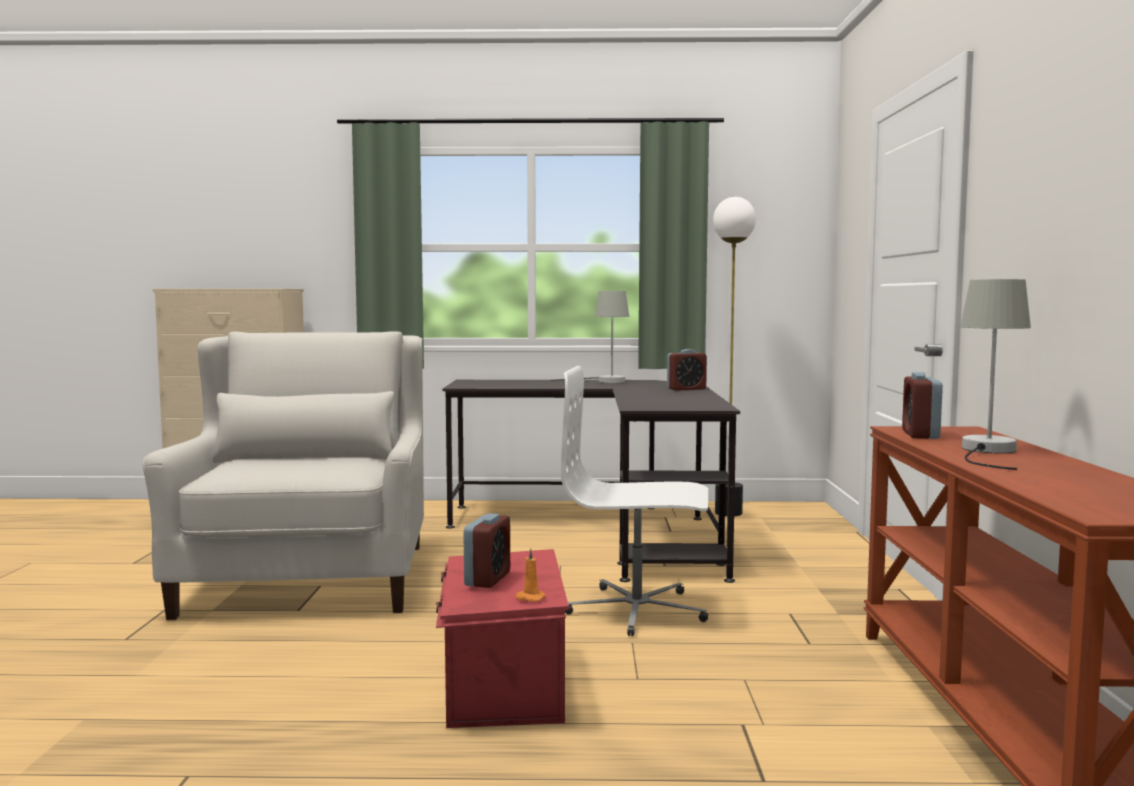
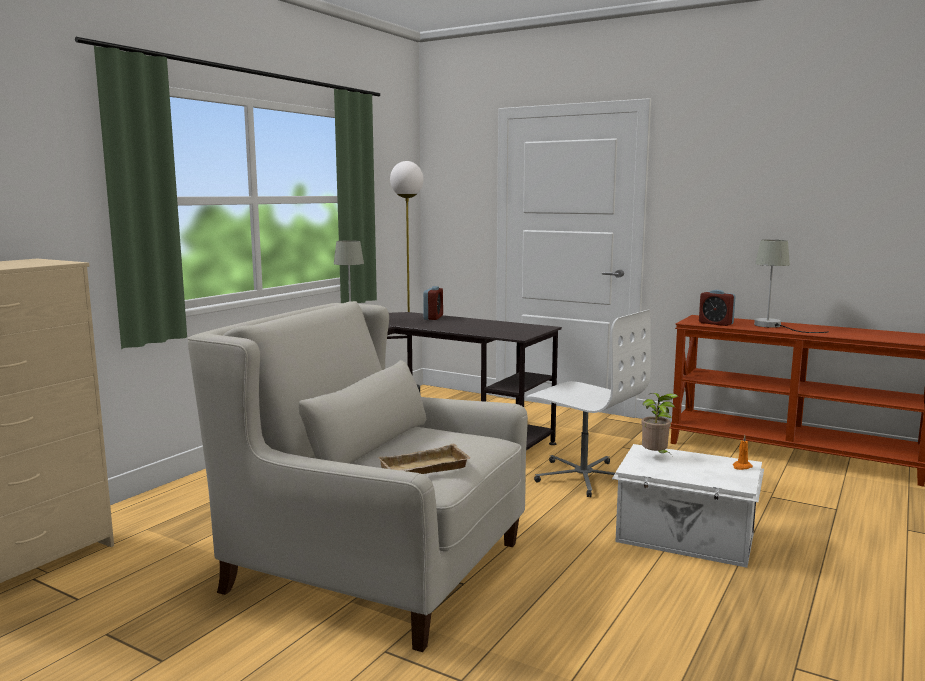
camera: 60 degrees left, 5 degrees up
red storage box [436,549,569,728] -> white storage box [612,444,764,568]
alarm clock [464,513,510,588] -> none
white office chair [561,366,708,636] -> white office chair turned 90 degrees counterclockwise [527,309,651,497]
none -> beige tray [378,444,471,474]
none -> potted plant [641,393,678,453]

